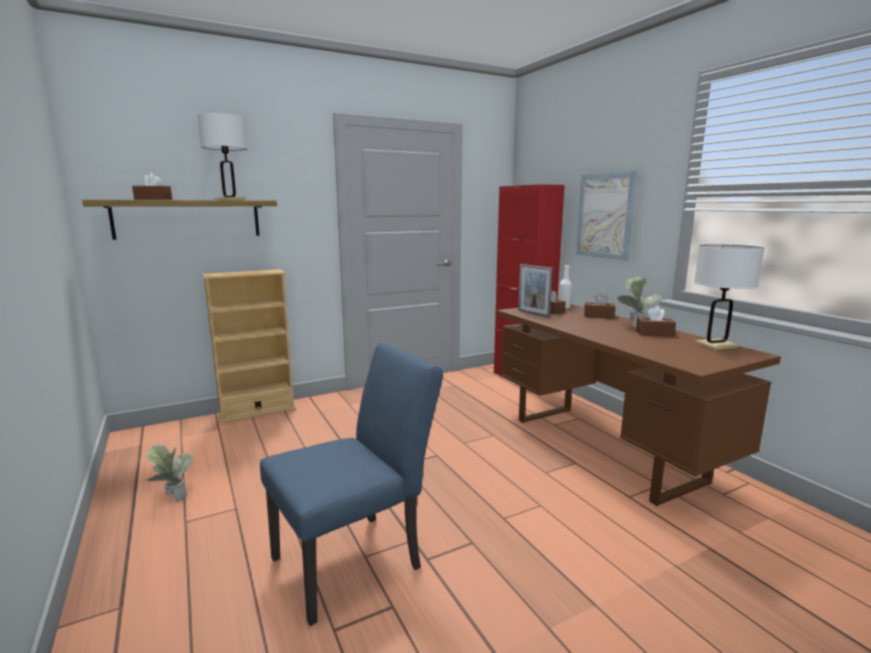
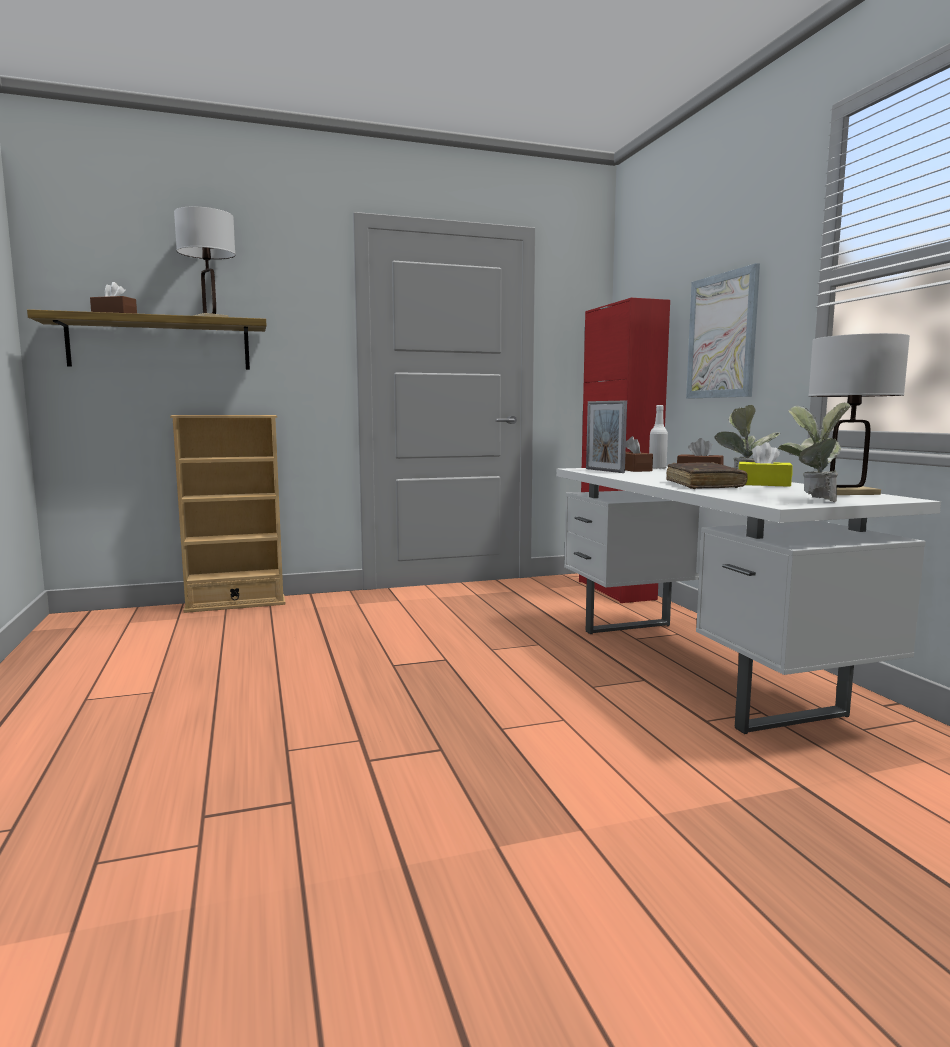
camera: 10 degrees right, 5 degrees down
potted plant [147,444,193,501] -> potted plant moved to [778,402,851,502]
blue chair [260,343,443,626] -> none
brown desk [497,304,781,506] -> white desk [556,466,941,734]
brown tissue box [636,306,676,336] -> yellow tissue box [738,442,793,487]
none -> brown book [666,462,748,489]

